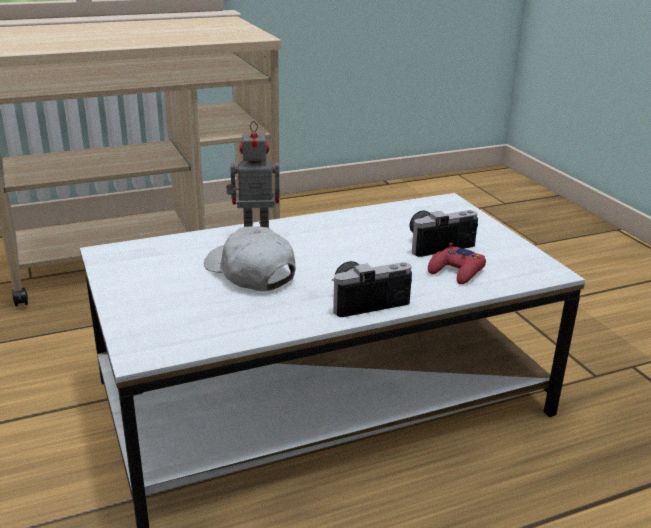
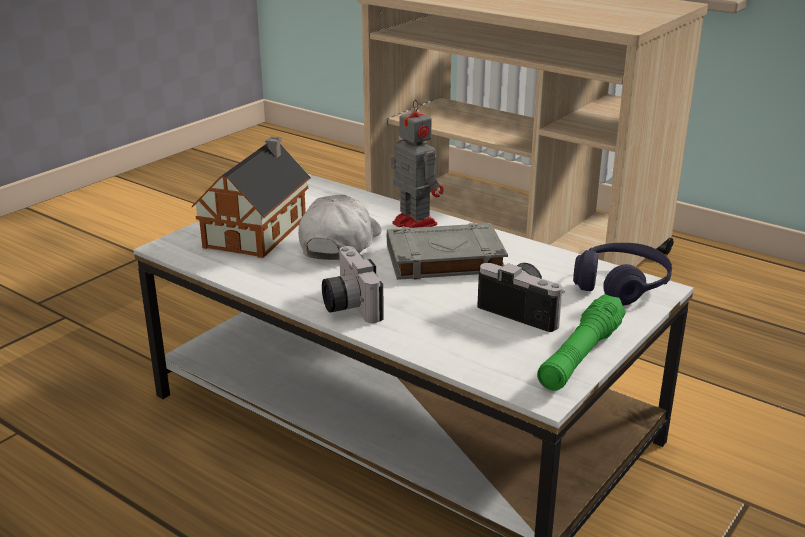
camera: 60 degrees right, 0 degrees up
camera [332,261,412,317] -> camera turned 150 degrees counterclockwise [322,246,384,323]
red game controller [428,243,486,284] -> none
none -> toy house [192,137,311,258]
none -> grey book [387,223,508,280]
none -> green flashlight [537,294,626,391]
none -> purple headphones [573,243,672,305]

